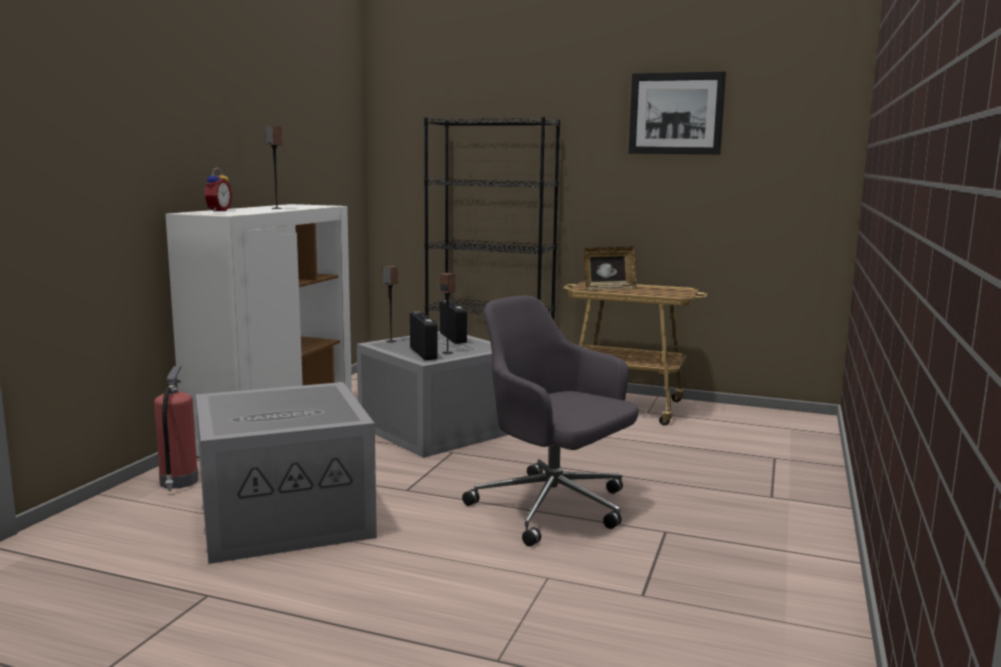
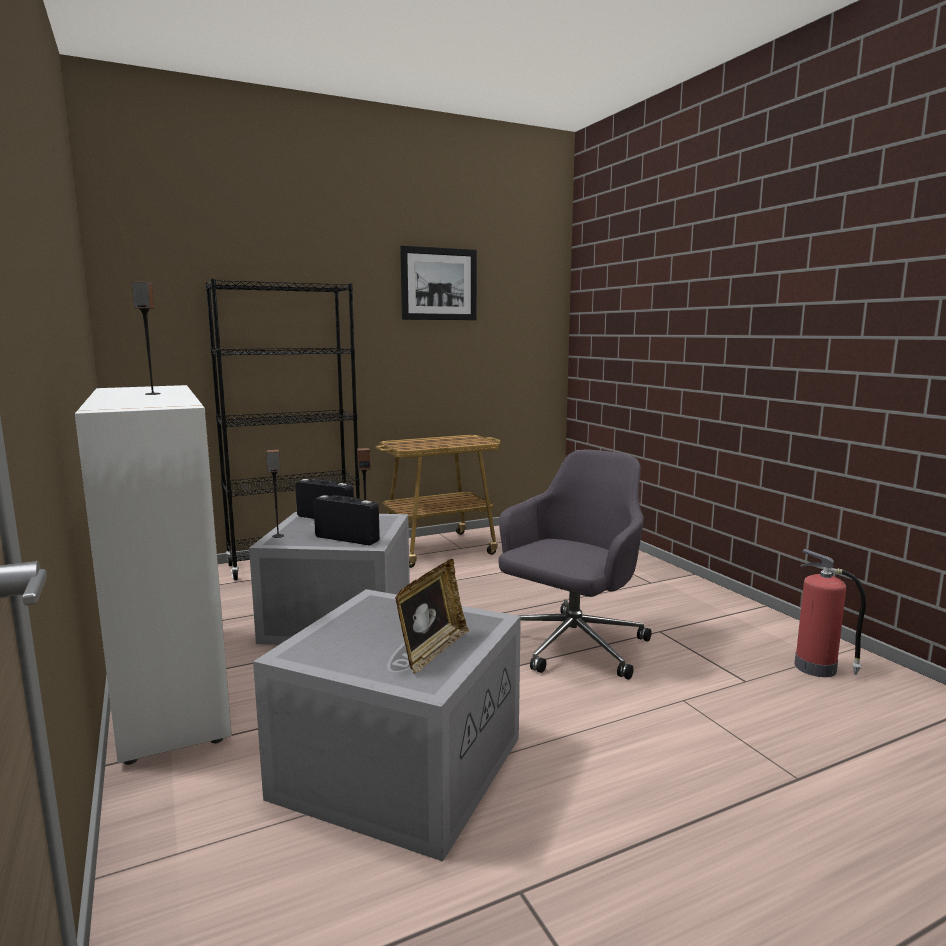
camera: 45 degrees left, 0 degrees up
fire extinguisher [154,366,198,491] -> fire extinguisher moved to [795,549,866,677]
alarm clock [203,168,232,212] -> none
grey office chair [462,296,638,546] -> grey office chair turned 135 degrees clockwise [499,450,652,680]
picture frame [584,246,637,290] -> picture frame moved to [395,559,469,674]

